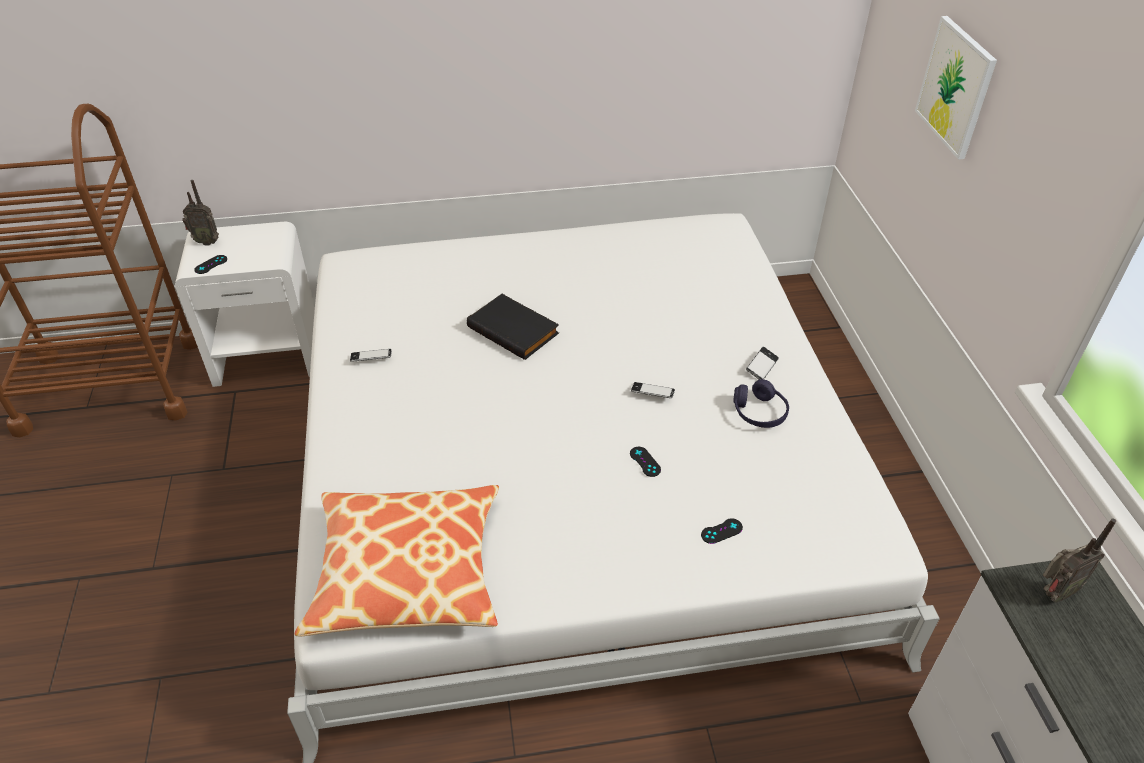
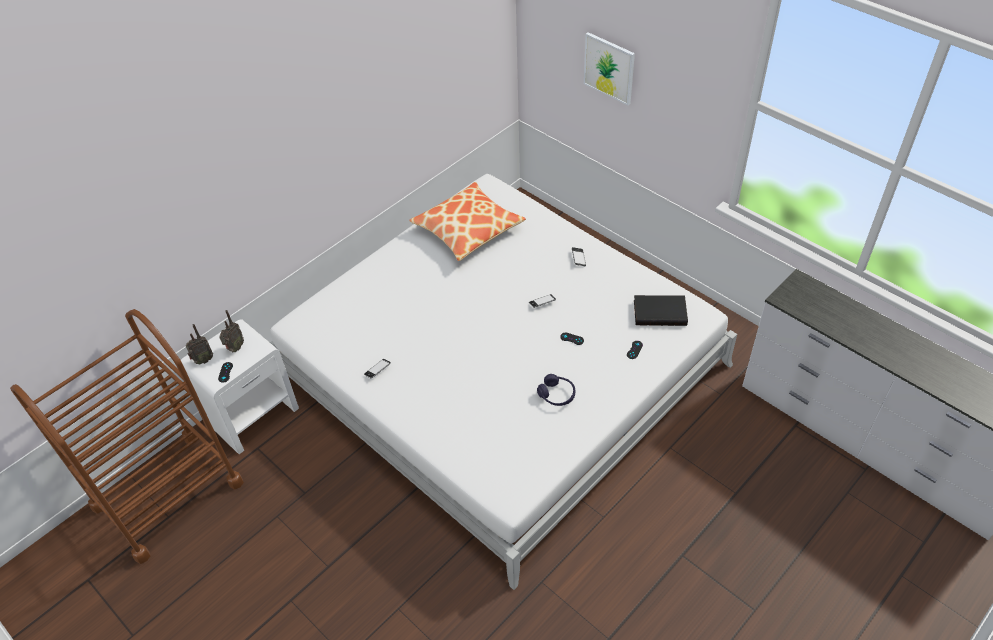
camera: 35 degrees left, 5 degrees up
pillow [295,485,499,637] -> pillow moved to [409,182,526,261]
black book [467,294,559,360] -> black book moved to [634,295,688,326]
purple headphones [733,379,789,428] -> purple headphones moved to [537,374,575,406]
radio [1043,518,1116,603] -> radio moved to [219,310,244,352]

